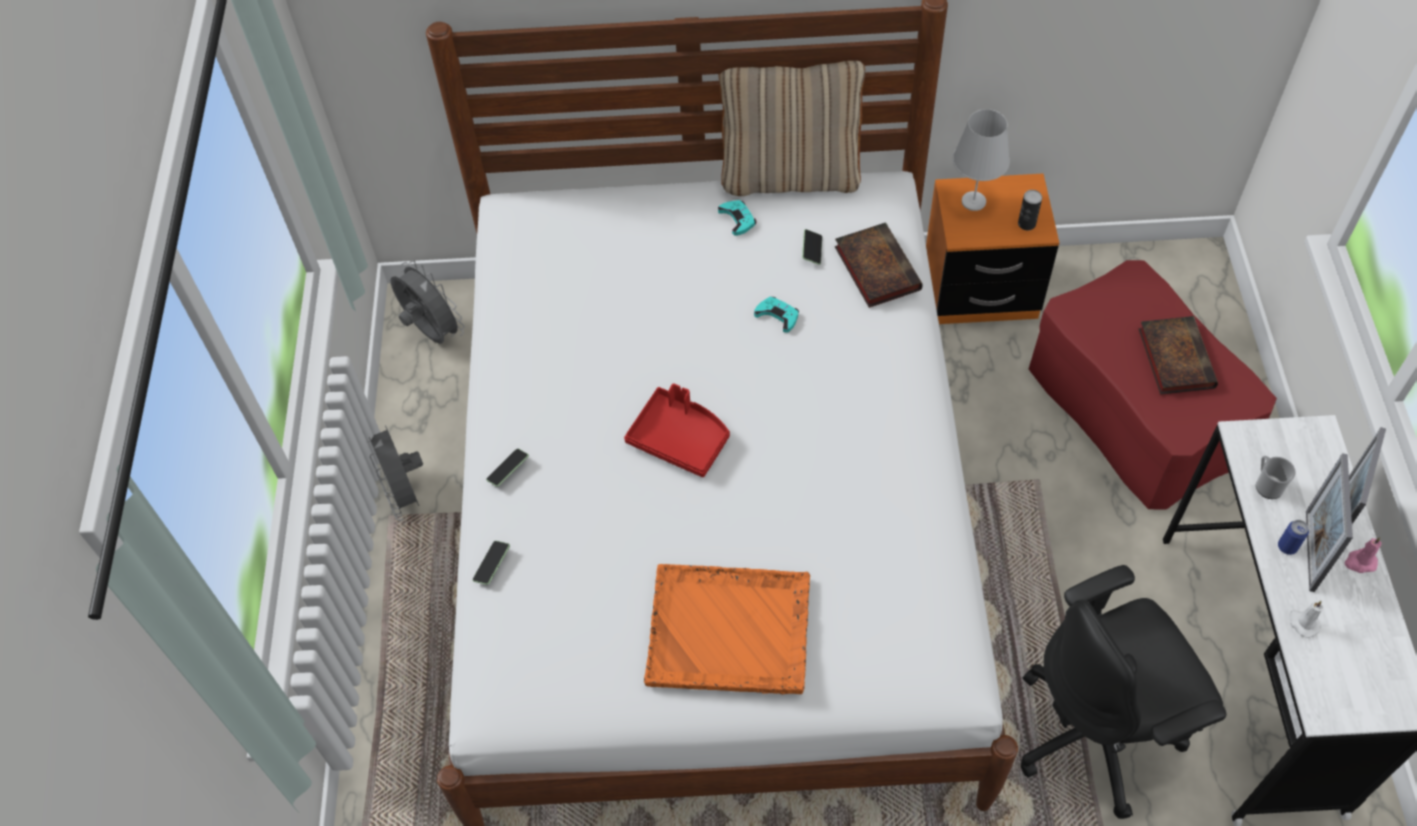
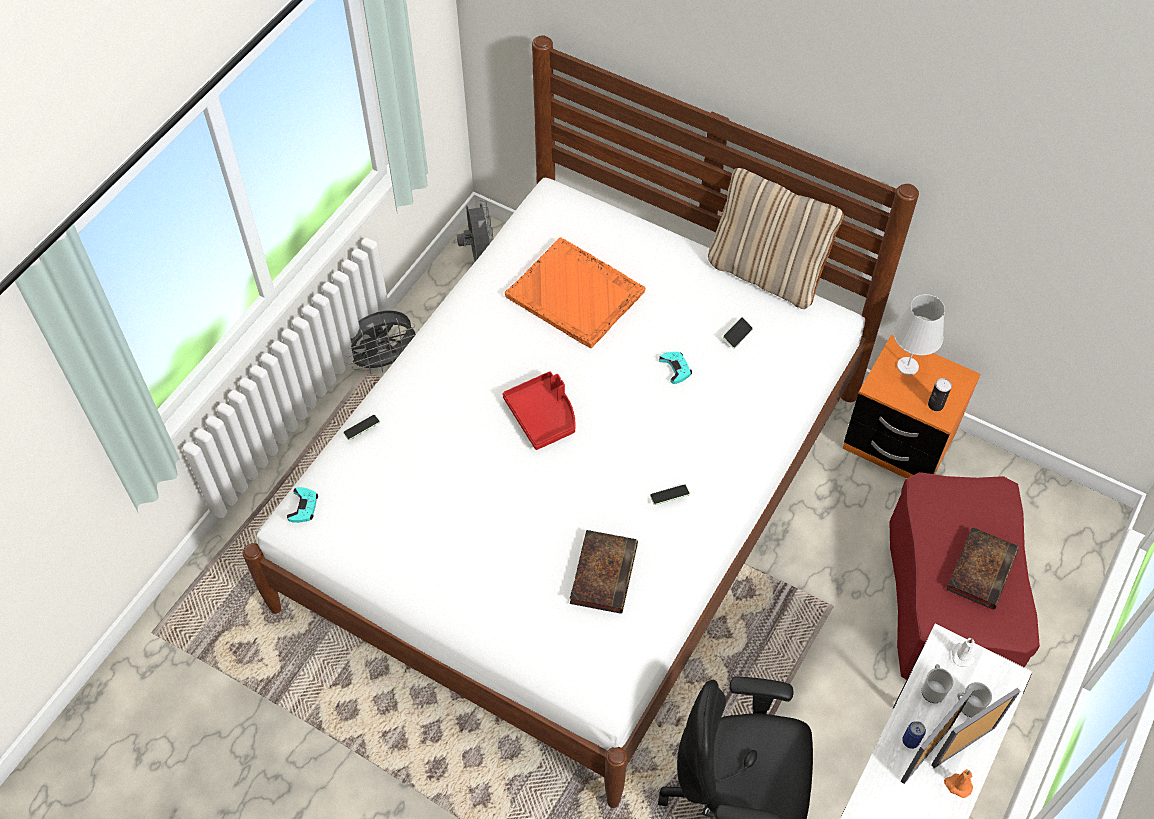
camera: 30 degrees right, 0 degrees up
grey fan [367,425,423,521] -> grey fan turned 120 degrees counterclockwise [345,310,420,374]
phone [486,449,529,487] -> phone moved to [650,485,690,505]
orange tray [644,564,810,694] -> orange tray moved to [505,238,645,348]
turquoise game controller [718,200,756,236] -> turquoise game controller moved to [287,487,318,523]
book [835,222,923,308] -> book moved to [570,530,638,614]
white candle [1289,601,1323,638] -> white candle moved to [952,638,975,667]
pink candle [1345,537,1381,573] -> orange candle [944,769,973,798]
none -> mug [957,682,992,717]

